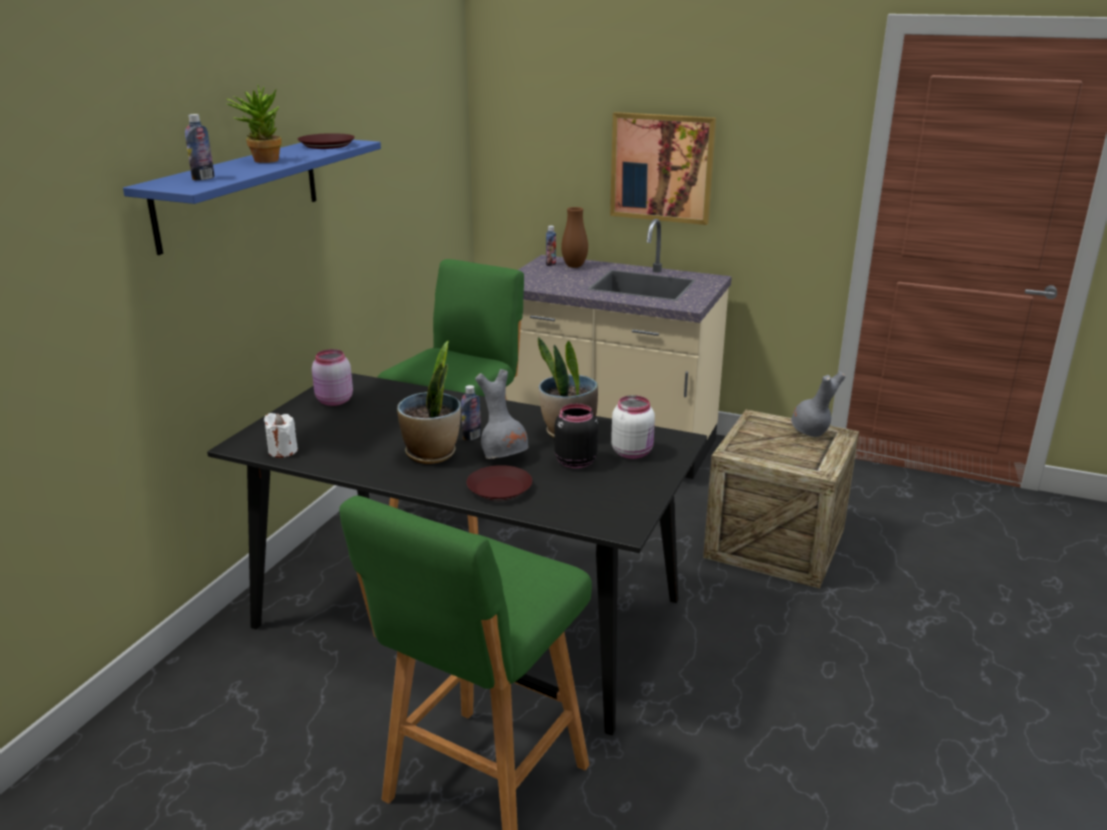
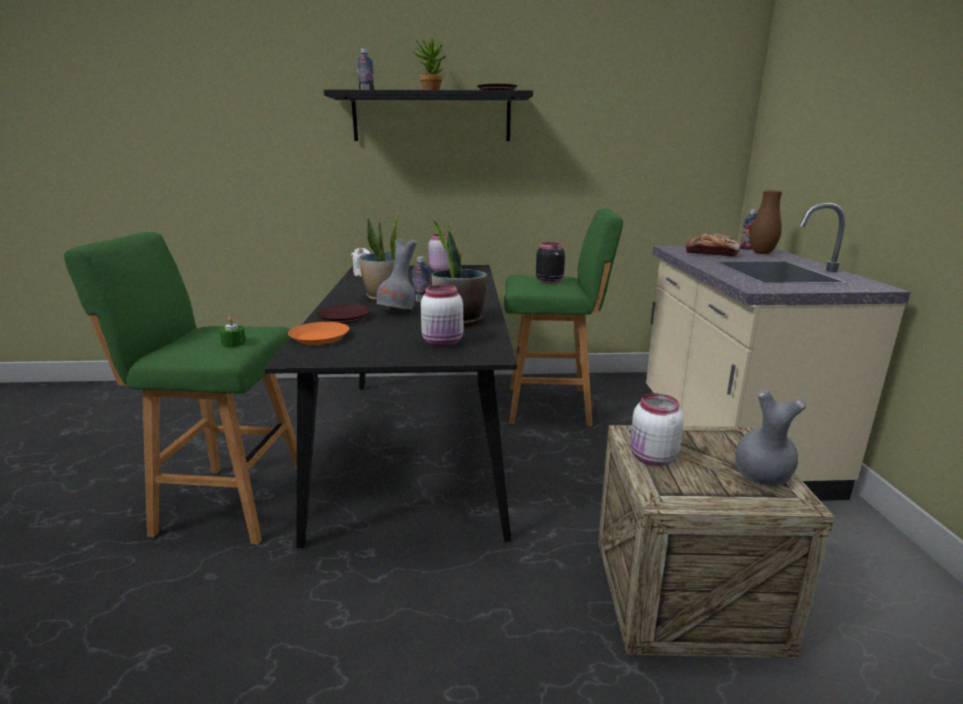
camera: 65 degrees right, 5 degrees down
blue shelf [123,140,381,255] -> black shelf [324,89,533,141]
black jar [555,404,598,468] -> black jar moved to [536,242,565,283]
picture [610,112,716,225] -> none
none -> green candle [219,317,246,347]
none -> orange plate [288,322,349,345]
none -> white jar [630,393,684,466]
none -> bread [686,234,741,256]

